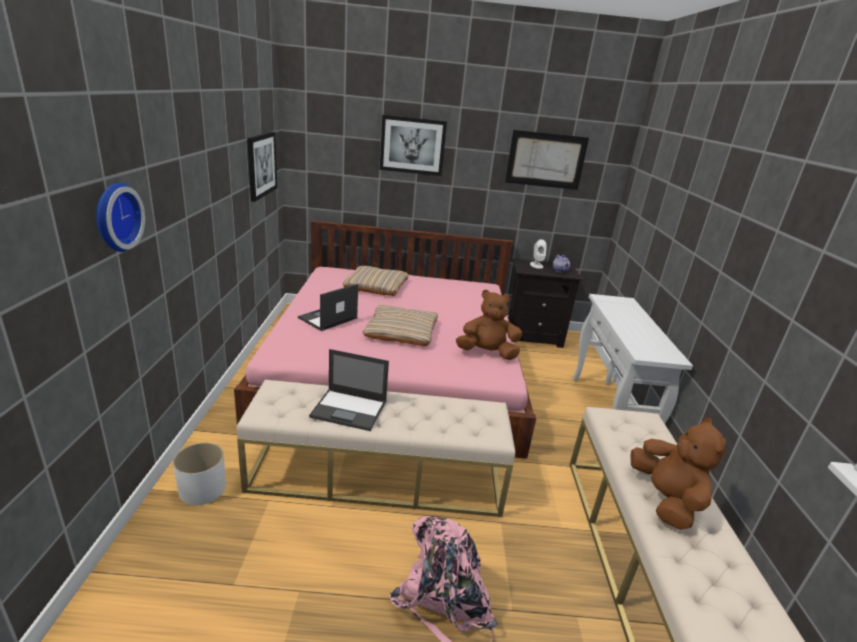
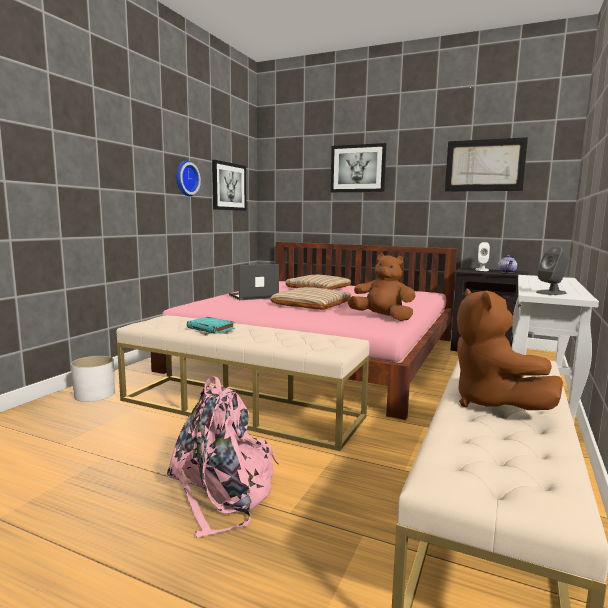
camera: 25 degrees right, 15 degrees down
wall clock [96,183,145,252] -> wall clock moved to [176,161,201,196]
laptop [309,349,389,431] -> turquoise book [187,317,235,334]
brown plush toy [631,417,726,530] -> brown plush toy turned 150 degrees clockwise [457,288,563,410]
none -> grey speaker [536,246,570,295]

